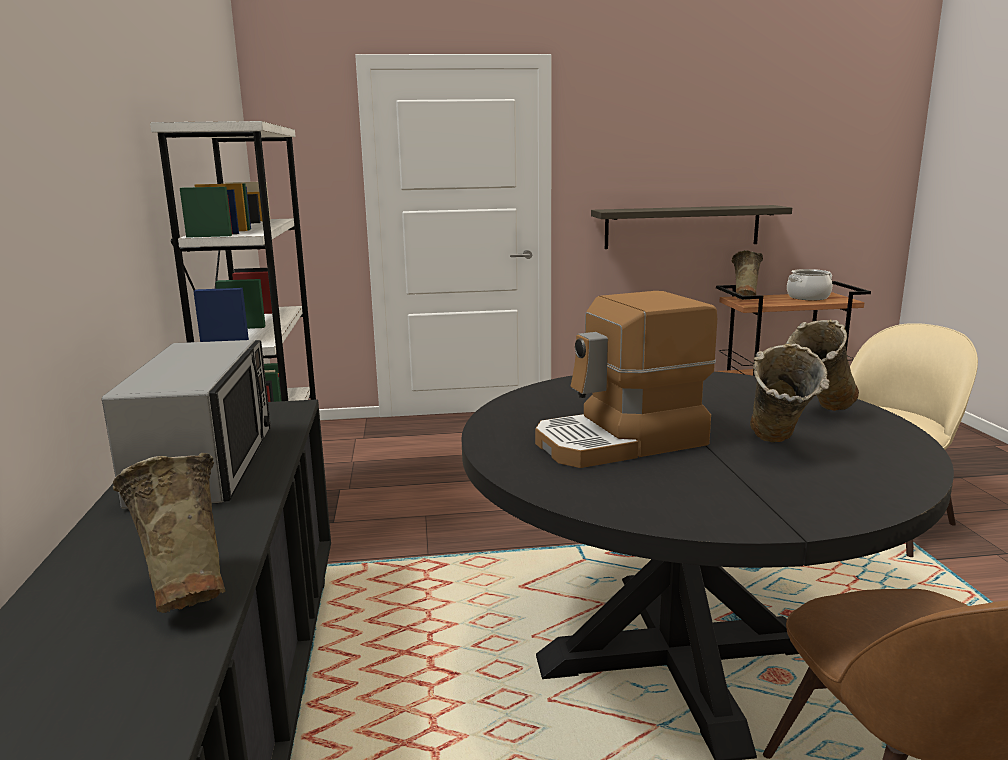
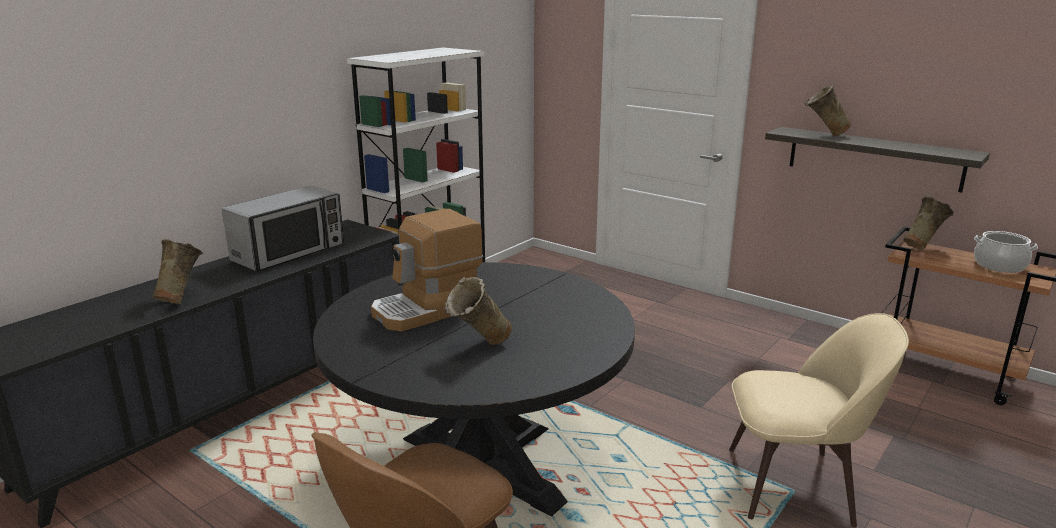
camera: 45 degrees right, 5 degrees up
coffee machine [535,291,717,468] -> coffee machine turned 60 degrees counterclockwise [371,209,483,332]
beige vase [786,319,859,411] -> beige vase moved to [805,85,852,136]

